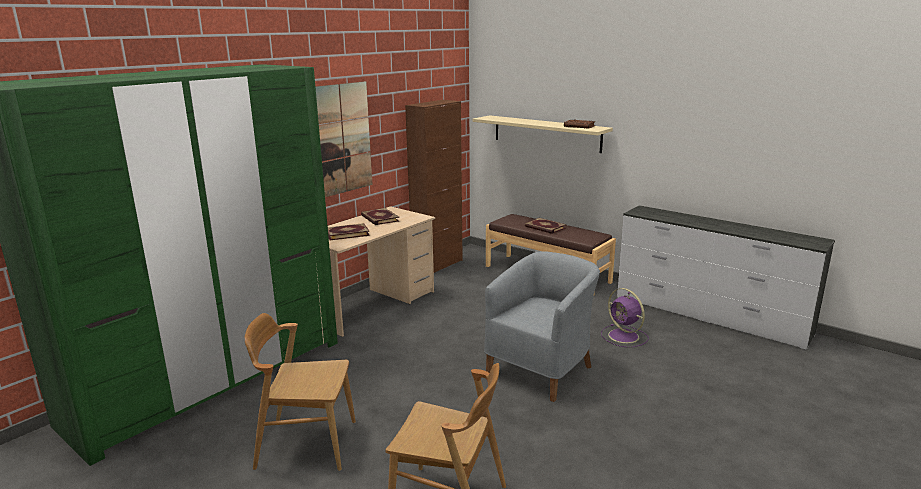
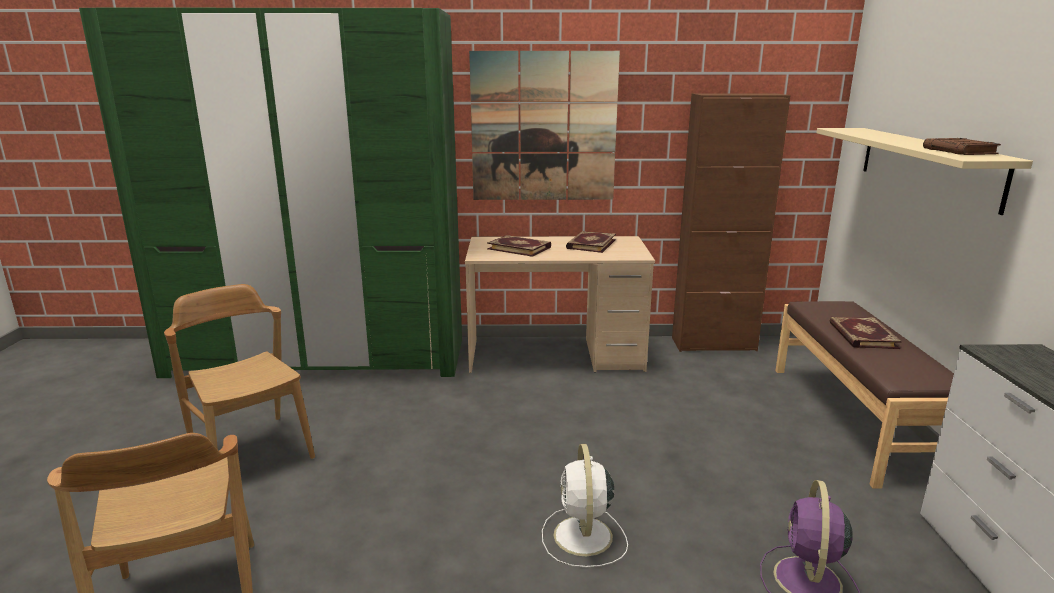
camera: 50 degrees right, 0 degrees up
grey armchair [484,251,600,402] -> white fan [542,444,628,567]

